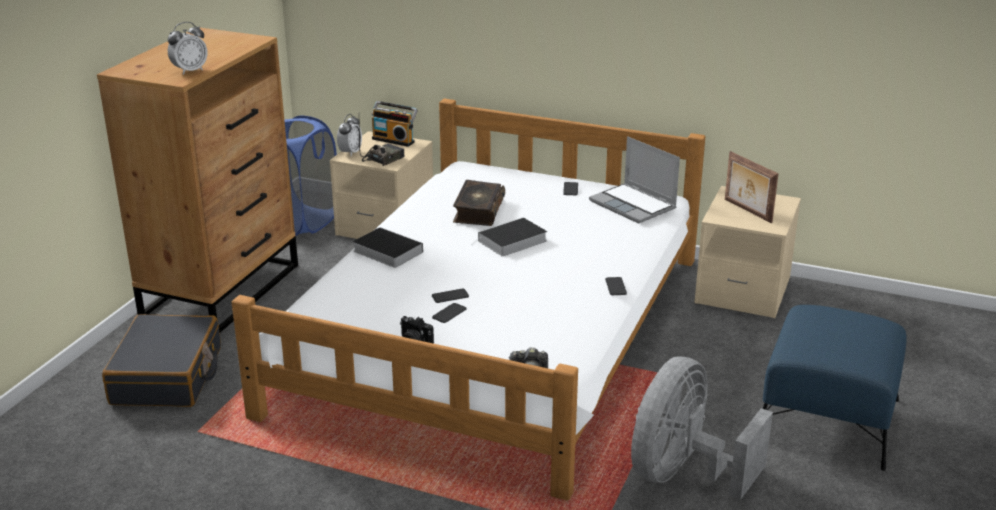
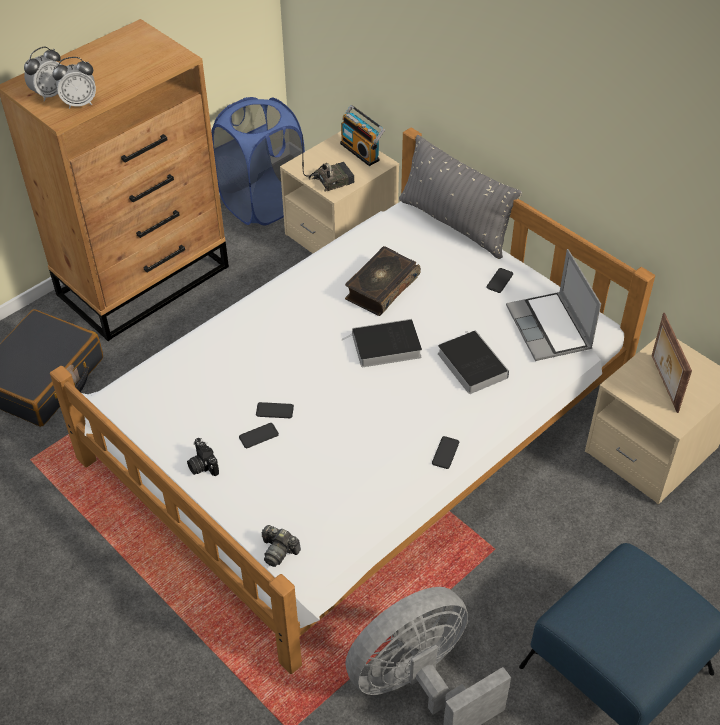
camera: 25 degrees right, 20 degrees up
alarm clock [337,114,362,156] -> alarm clock moved to [24,46,61,102]
book [353,227,423,268] -> book moved to [438,330,509,394]
none -> grey pillow [399,135,522,259]

